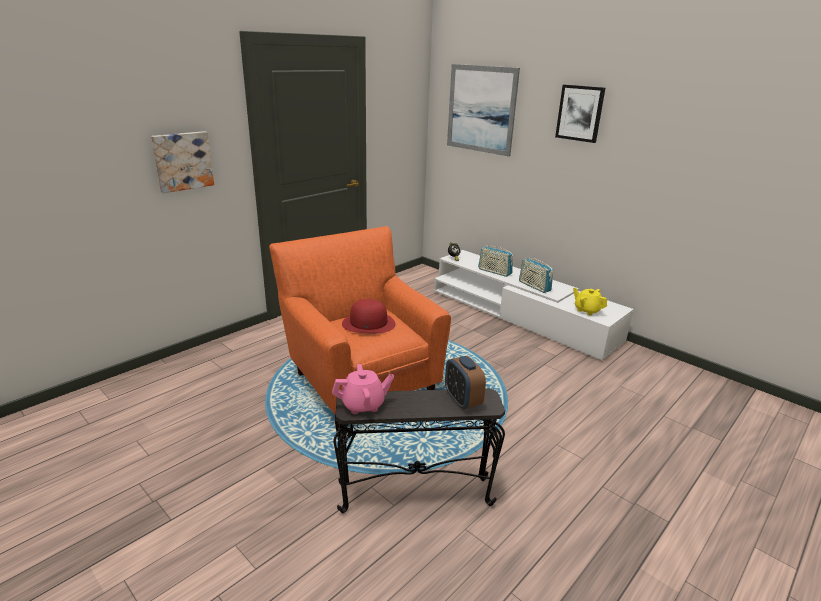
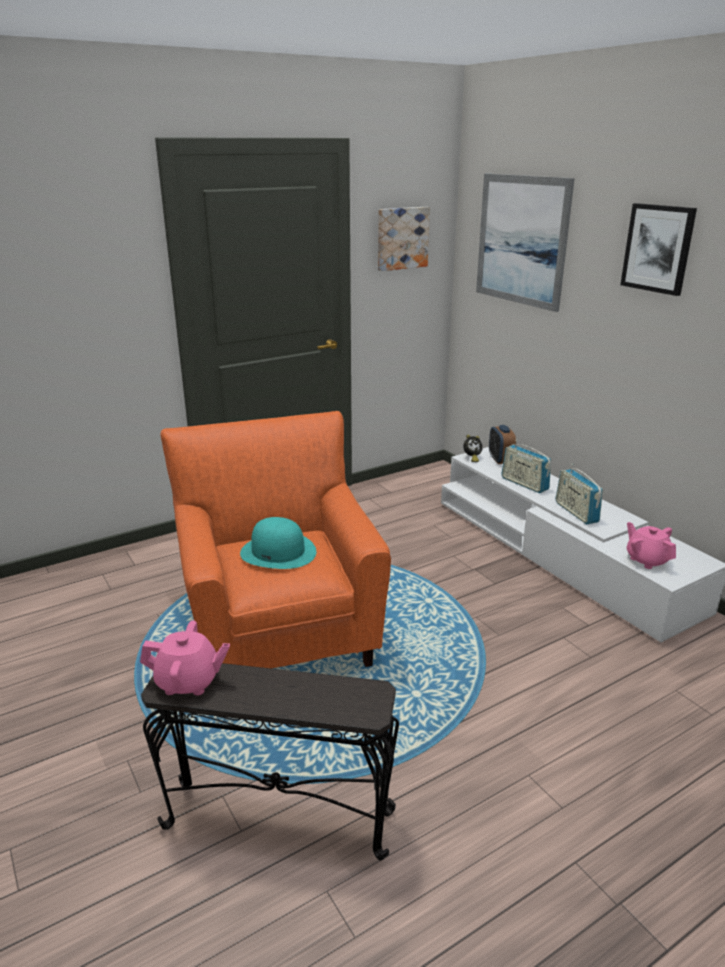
camera: 15 degrees right, 0 degrees up
picture [151,131,214,193] -> picture moved to [378,207,430,271]
red hat [342,299,395,333] -> turquoise hat [240,517,317,569]
alarm clock [445,356,486,410] -> alarm clock moved to [489,425,516,464]
yellow teapot [573,288,607,316] -> pink teapot [627,522,676,569]

